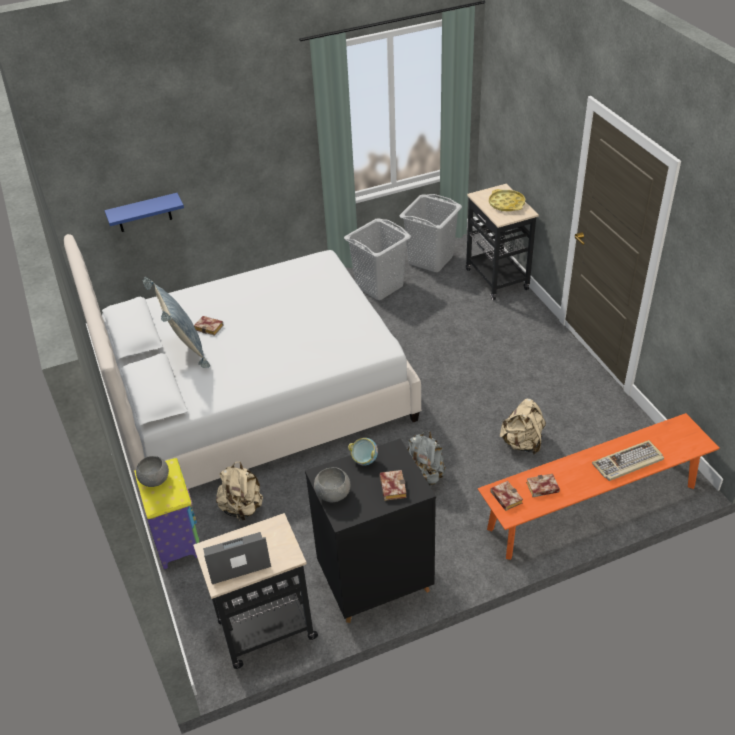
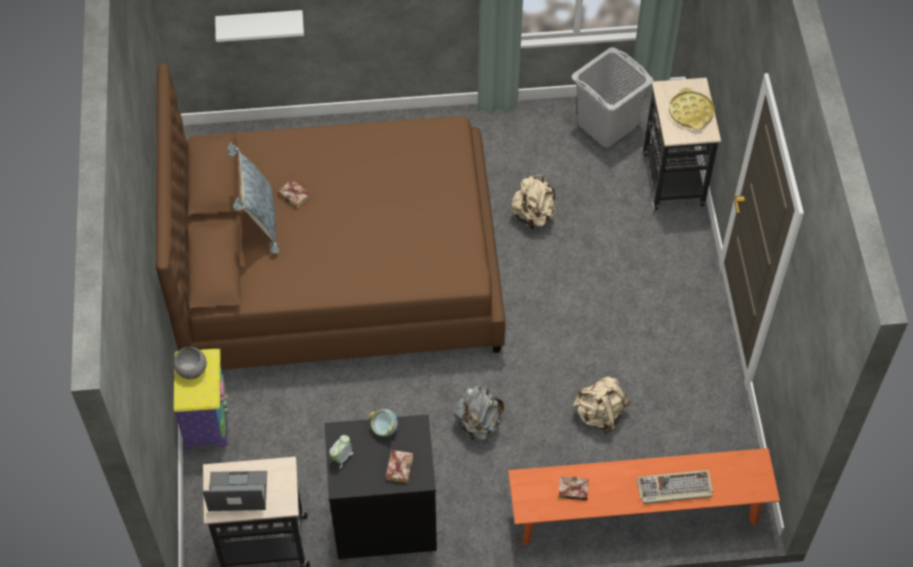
camera: 15 degrees right, 15 degrees up
white bed [64,234,422,489] -> brown bed [156,63,505,370]
blue shelf [105,193,184,232] -> white shelf [215,10,304,42]
beige backpack [216,462,263,521] -> beige backpack moved to [511,174,556,229]
grey bowl [314,467,350,502] -> alarm clock [329,435,353,469]
grey laundry basket [344,218,411,300] -> none
book [491,481,523,511] -> none

